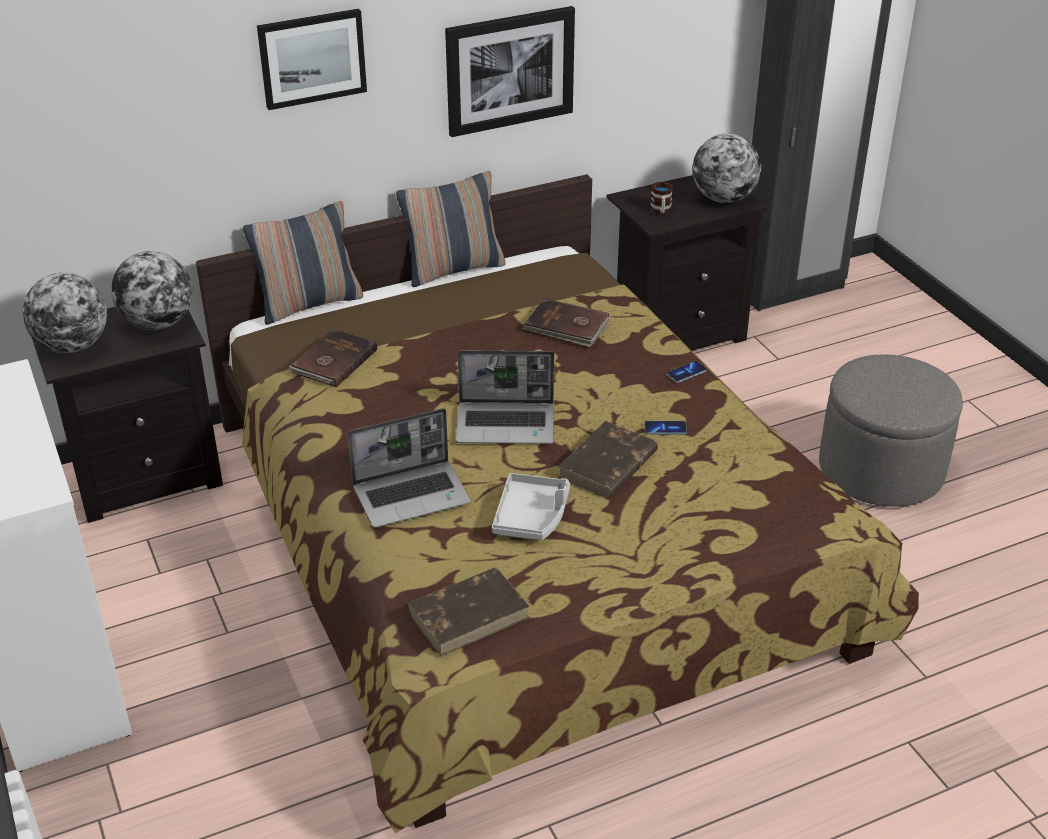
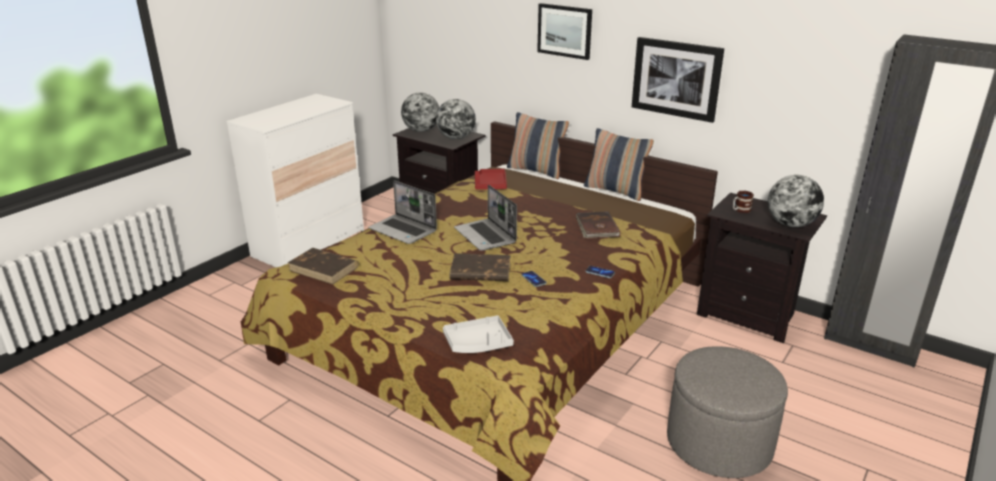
camera: 60 degrees right, 10 degrees down
brown book [287,329,377,387] -> red tray [475,169,507,190]
grey tray [492,473,570,540] -> grey tray moved to [443,315,514,353]

